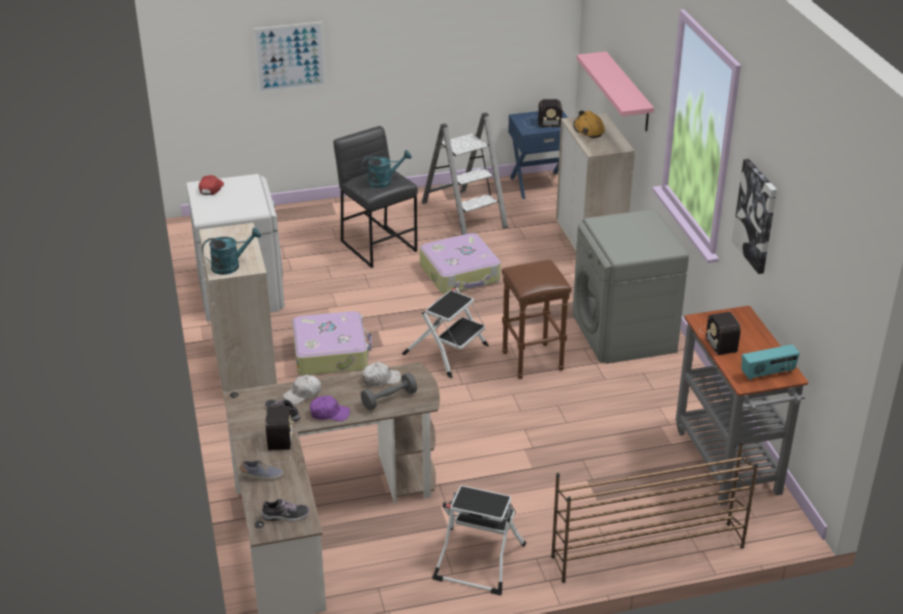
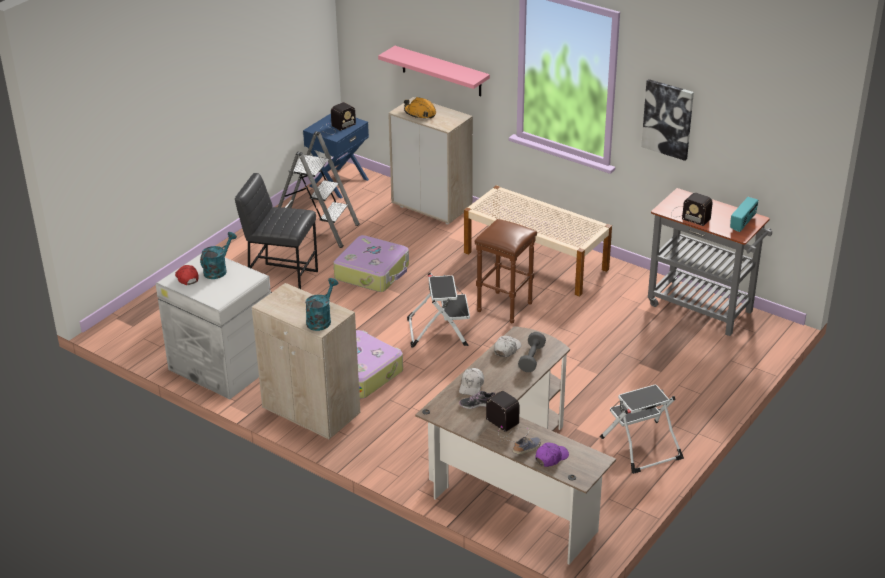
camera: 40 degrees left, 0 degrees up
picture [253,22,326,93] -> none
shoe [261,499,310,522] -> none
purple cap [310,395,350,421] -> purple cap moved to [535,443,569,467]
turquoise watering can [362,150,412,188] -> turquoise watering can moved to [200,232,237,279]
brown shoe rack [551,441,758,583] -> none
grey washing machine [572,209,689,364] -> beige bench [464,185,612,297]

